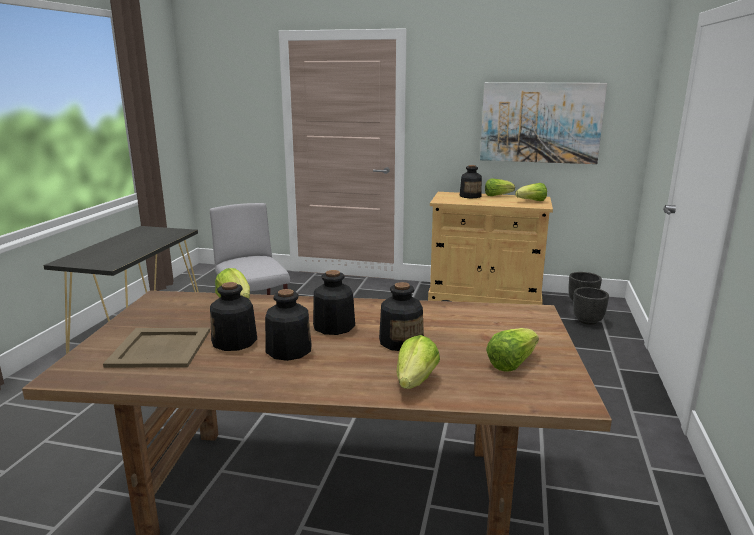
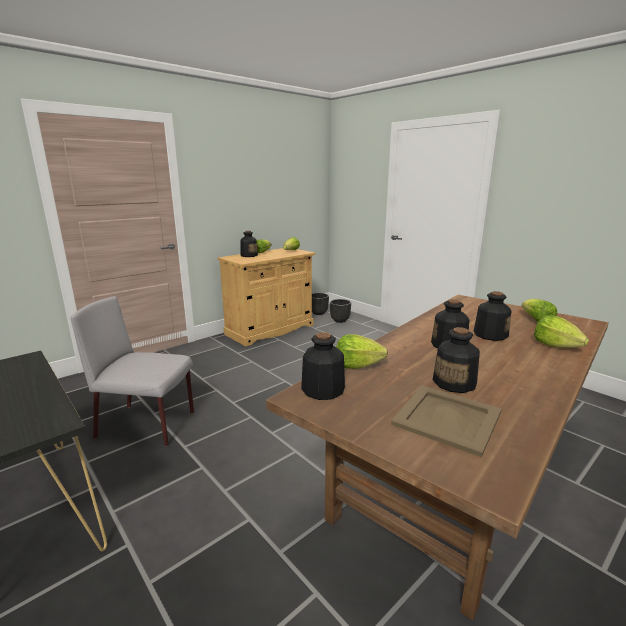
camera: 55 degrees left, 0 degrees up
bottle [265,289,312,361] -> bottle moved to [301,332,345,400]
picture [480,82,607,164] -> none

